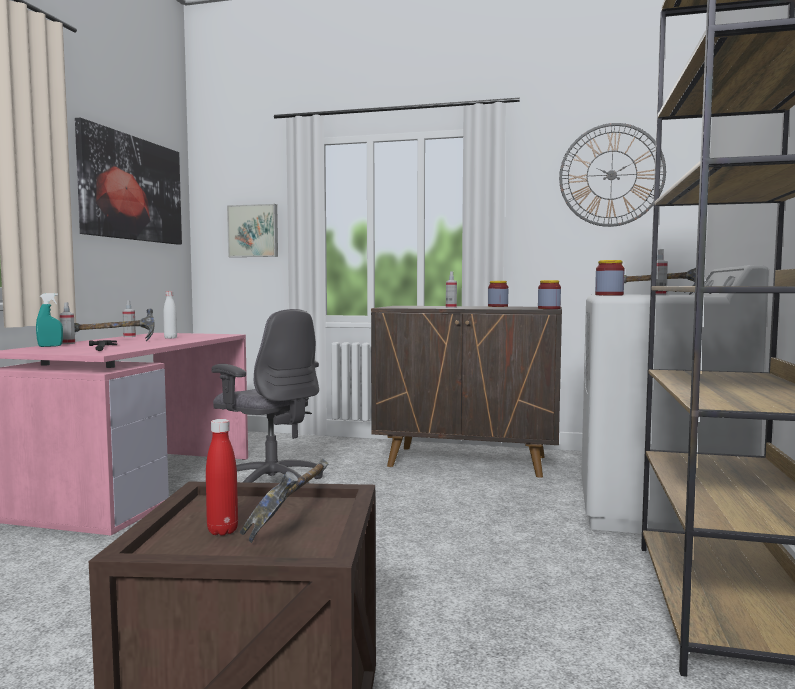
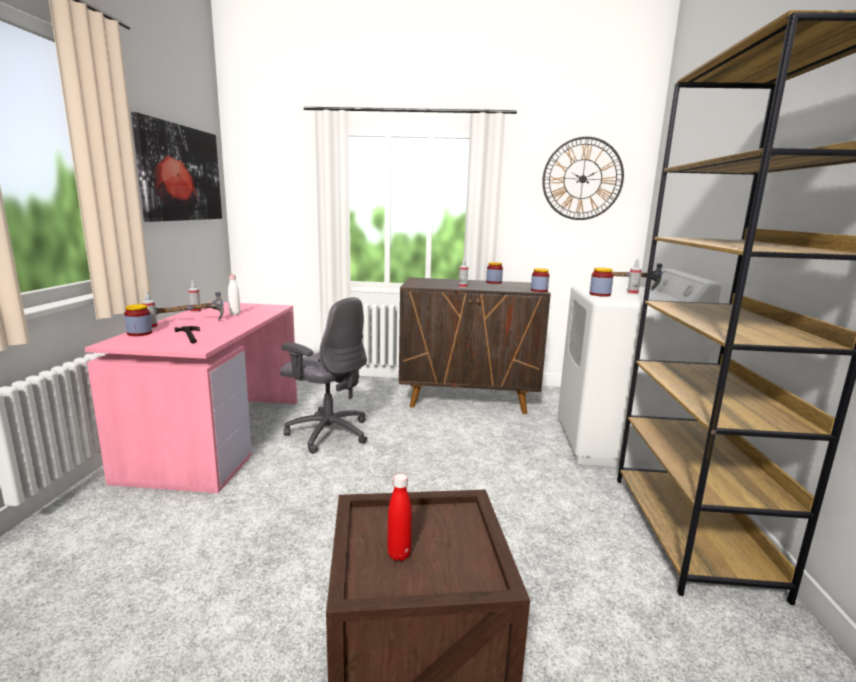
camera: 10 degrees left, 10 degrees up
turquoise spray bottle [36,293,63,347] -> jar [124,304,152,336]
picture [227,204,278,257] -> none
hammer [240,459,328,543] -> none

